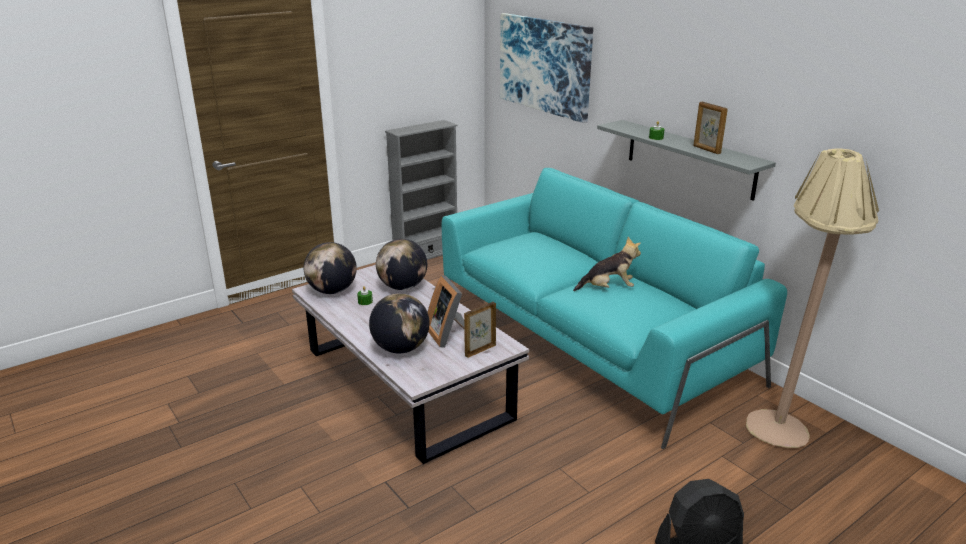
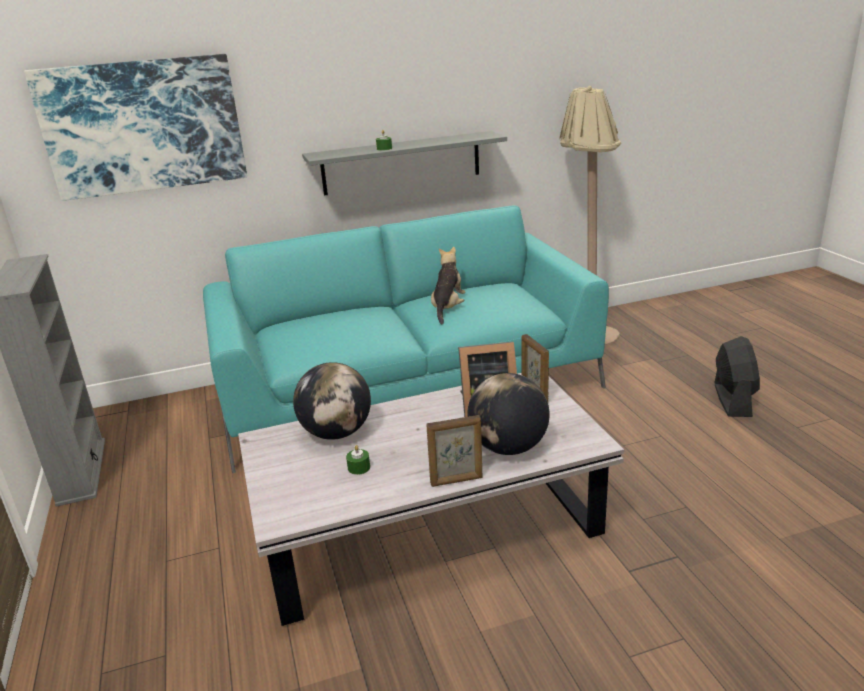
camera: 70 degrees left, 0 degrees up
globe [304,242,357,294] -> none
picture frame [693,102,728,154] -> picture frame moved to [426,415,482,487]

